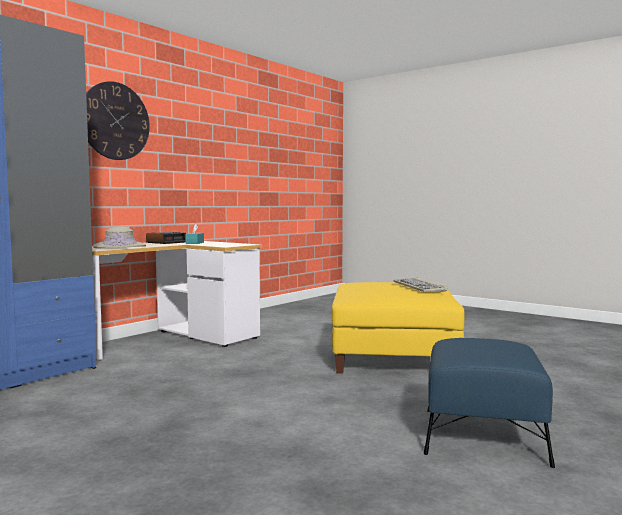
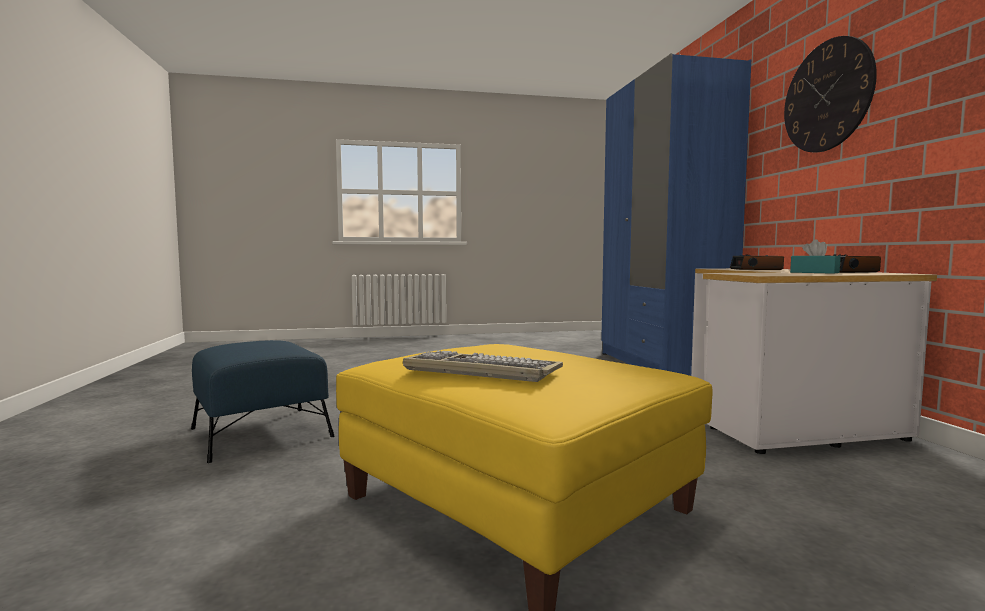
camera: 130 degrees right, 0 degrees up
beige hat [93,227,146,248] -> alarm clock [730,255,784,270]

